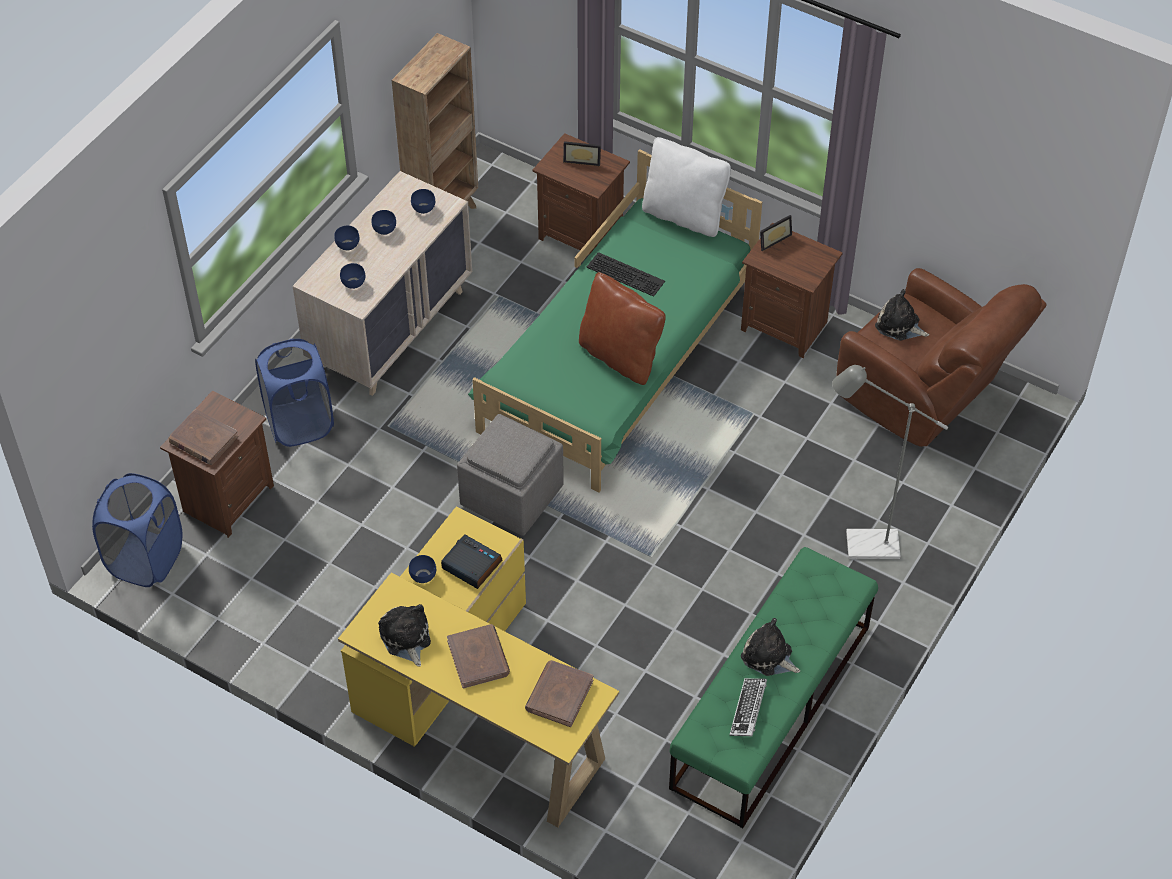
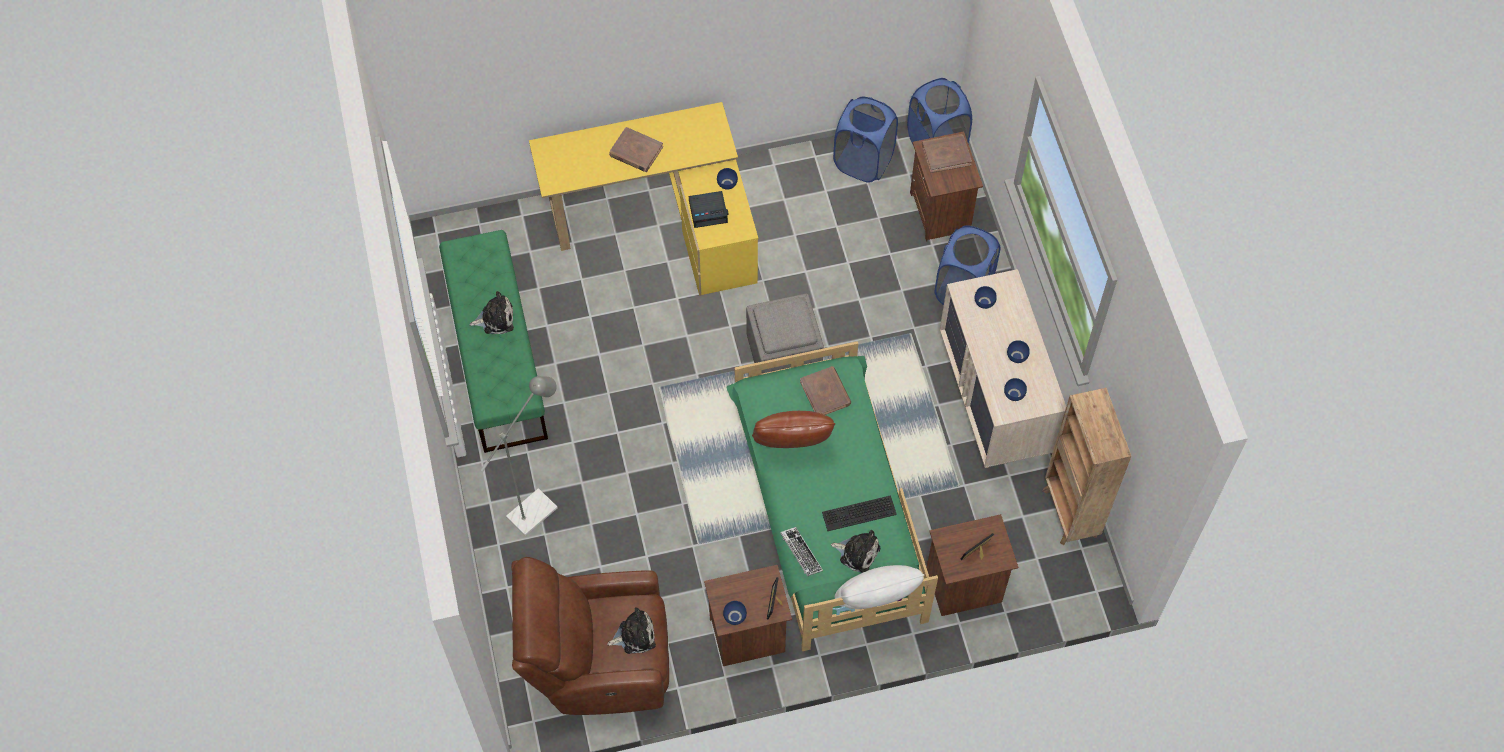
camera: 135 degrees right, 10 degrees up
blue bowl [334,225,359,251] -> blue bowl moved to [723,601,747,625]
plush toy [378,604,431,667] -> plush toy moved to [831,530,880,573]
brown book [525,660,594,727] -> brown book moved to [800,366,851,415]
keyboard [729,678,767,736] -> keyboard moved to [780,527,823,577]
none -> blue laundry basket [833,97,898,183]

